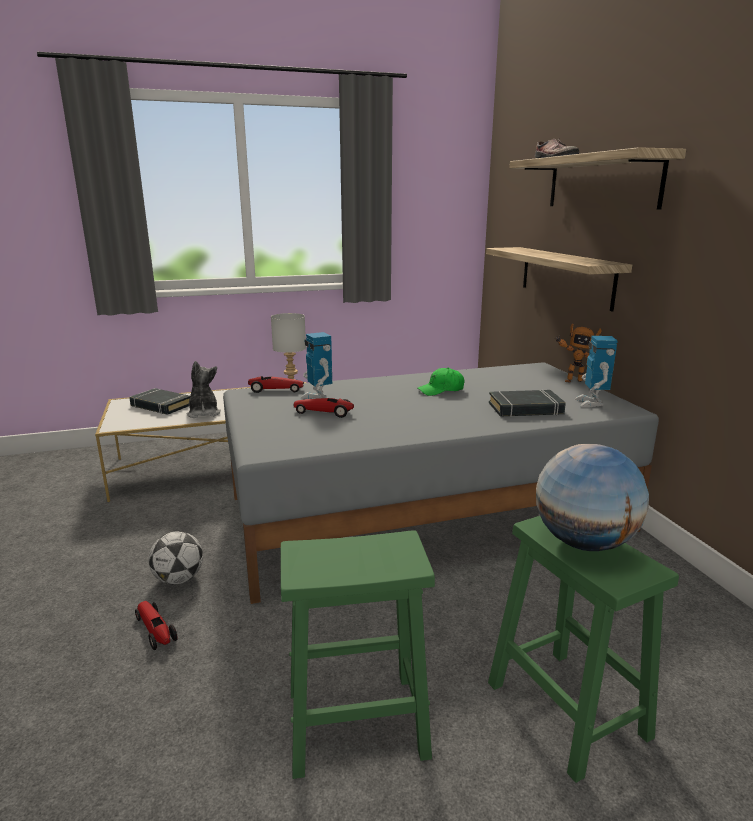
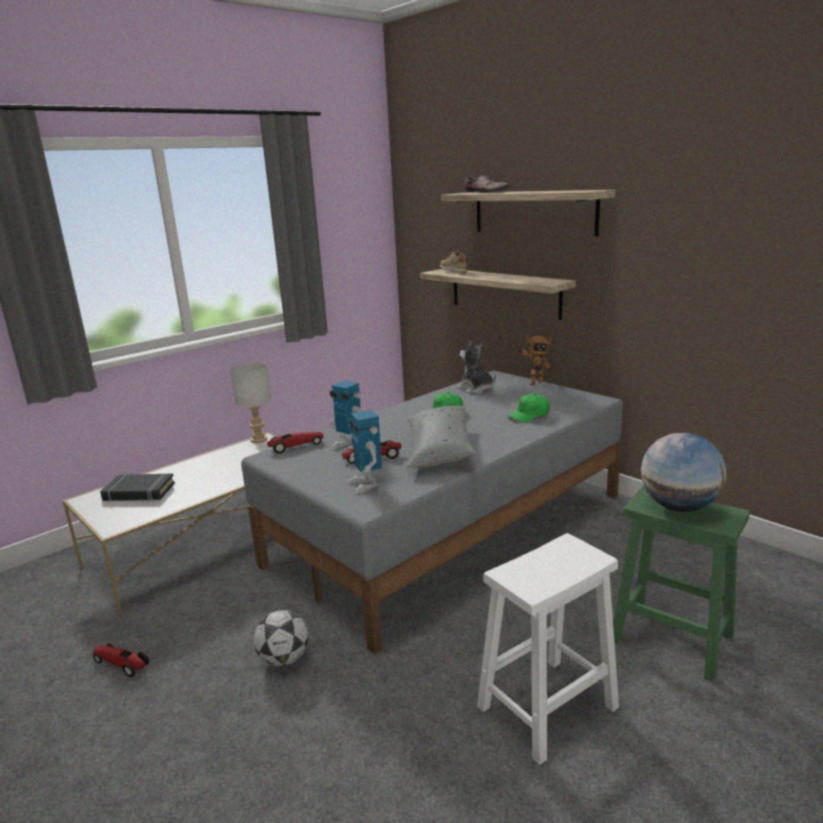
camera: 25 degrees left, 0 degrees up
toy car [135,601,178,650] -> toy car moved to [93,644,149,677]
plush toy [187,361,221,418] -> plush toy moved to [457,341,496,394]
green stool [281,530,435,779] -> white stool [477,533,619,765]
black book [489,390,566,417] -> green cap [507,394,550,423]
toy robot [575,336,618,408] -> toy robot moved to [348,410,382,494]
none -> grey pillow [407,406,476,468]
none -> beige shoe [440,251,467,273]

